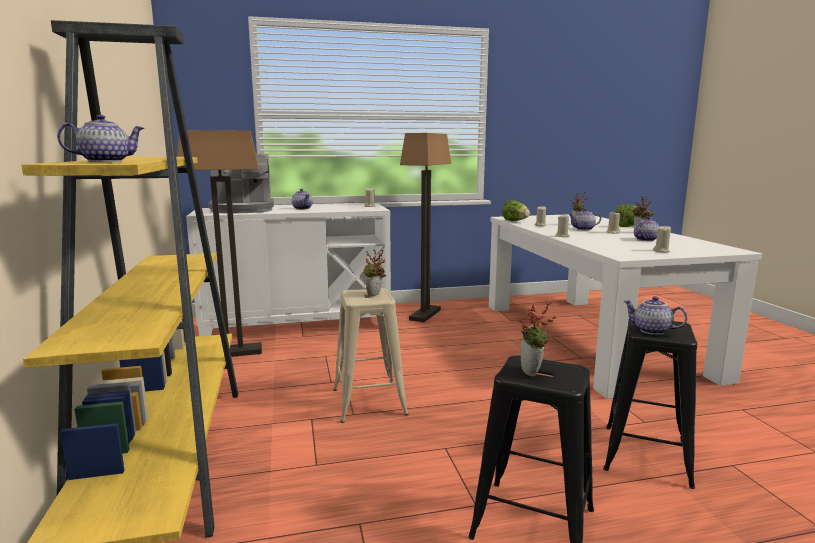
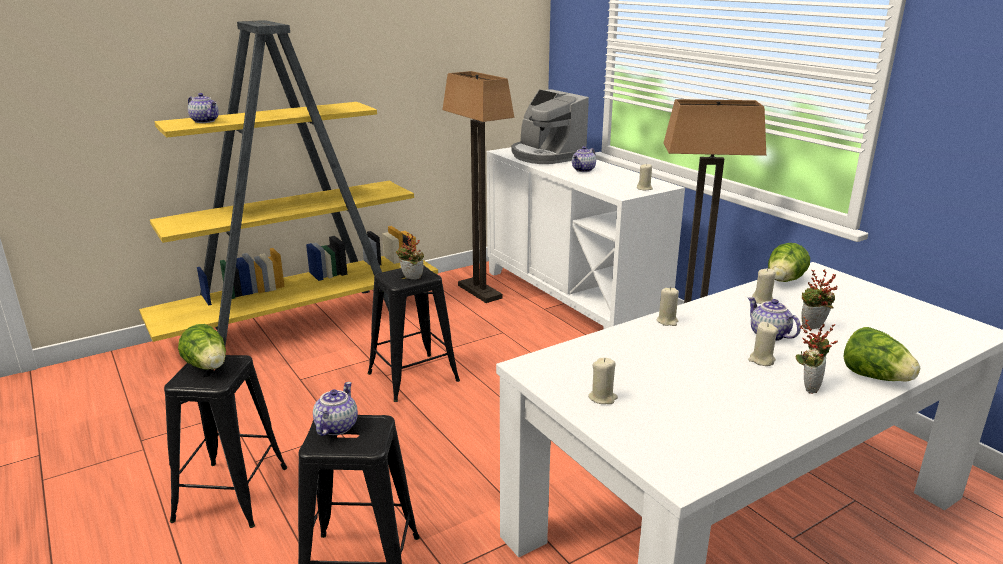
camera: 70 degrees right, 10 degrees up
beige stool [334,288,408,423] -> black stool [368,265,460,402]
potted plant [519,302,556,377] -> lettuce [178,324,226,370]
teapot [634,216,659,241] -> none

